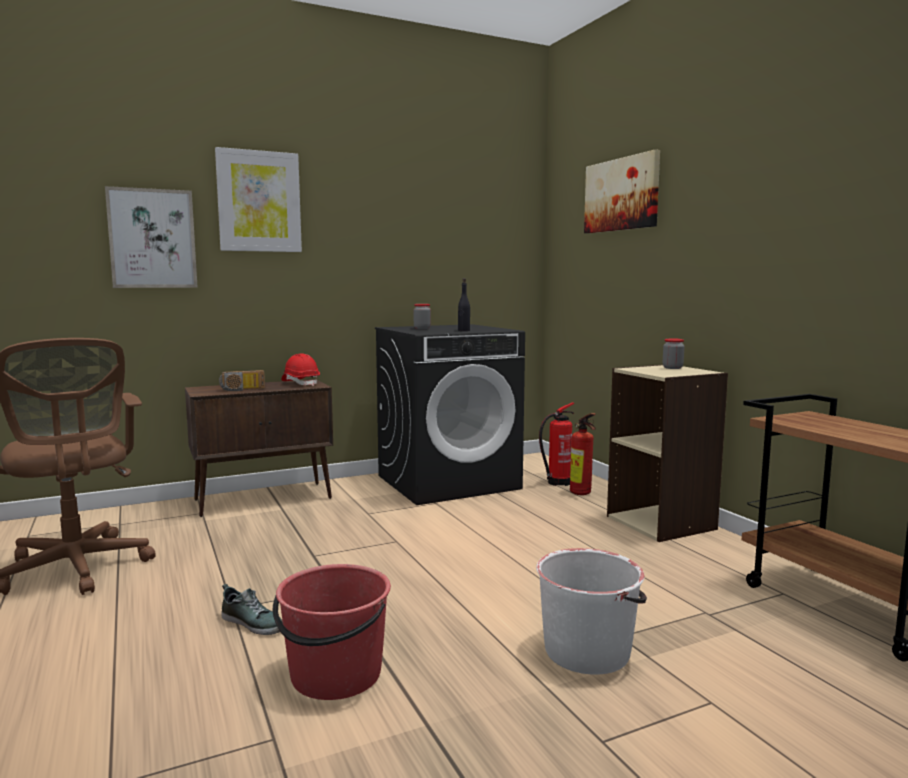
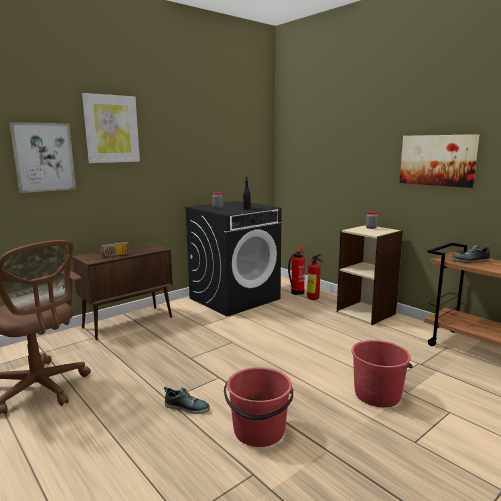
camera: 15 degrees left, 5 degrees up
red hard hat [282,354,320,386] -> none
white bucket [536,548,647,675] -> red bucket [352,340,413,407]
picture [584,149,660,233] -> picture moved to [400,134,479,188]
none -> shoe [451,245,491,263]

